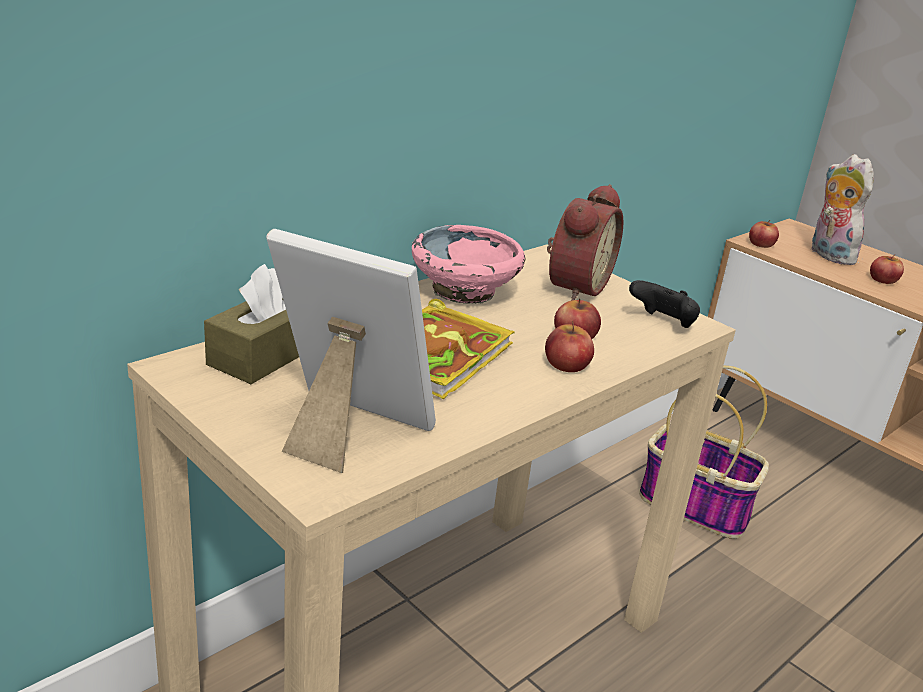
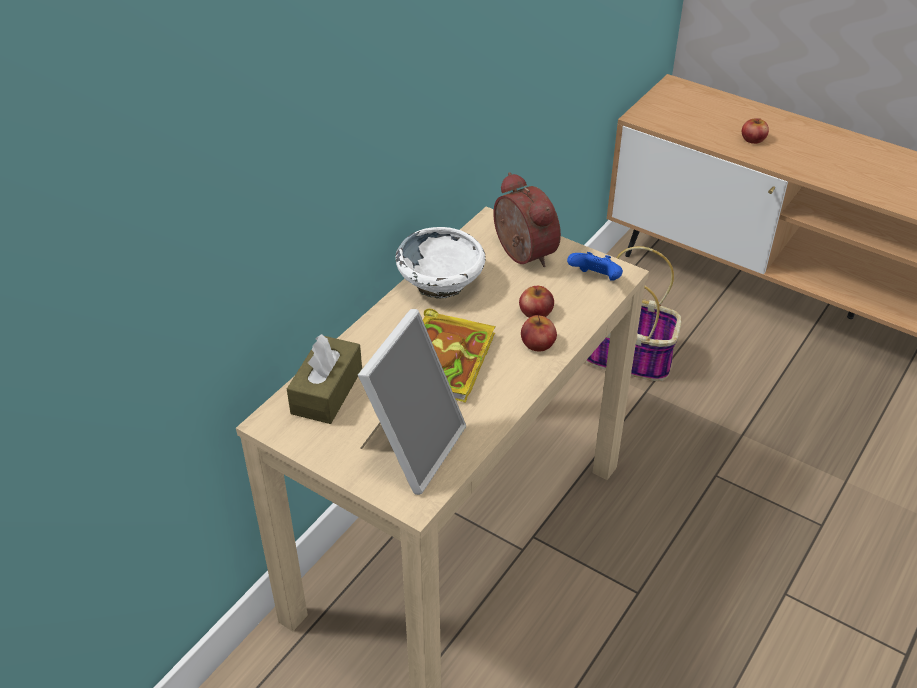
camera: 10 degrees left, 15 degrees up
picture frame [266,229,436,473] -> picture frame turned 105 degrees clockwise [358,309,466,495]
pink bowl [412,225,526,304] -> white bowl [396,227,486,299]
alarm clock [547,184,623,301] -> alarm clock turned 45 degrees counterclockwise [493,172,561,267]
black game controller [629,280,700,328] -> blue game controller [567,252,623,281]
apple [749,220,779,248] -> none
plush toy [810,154,874,265] -> none

